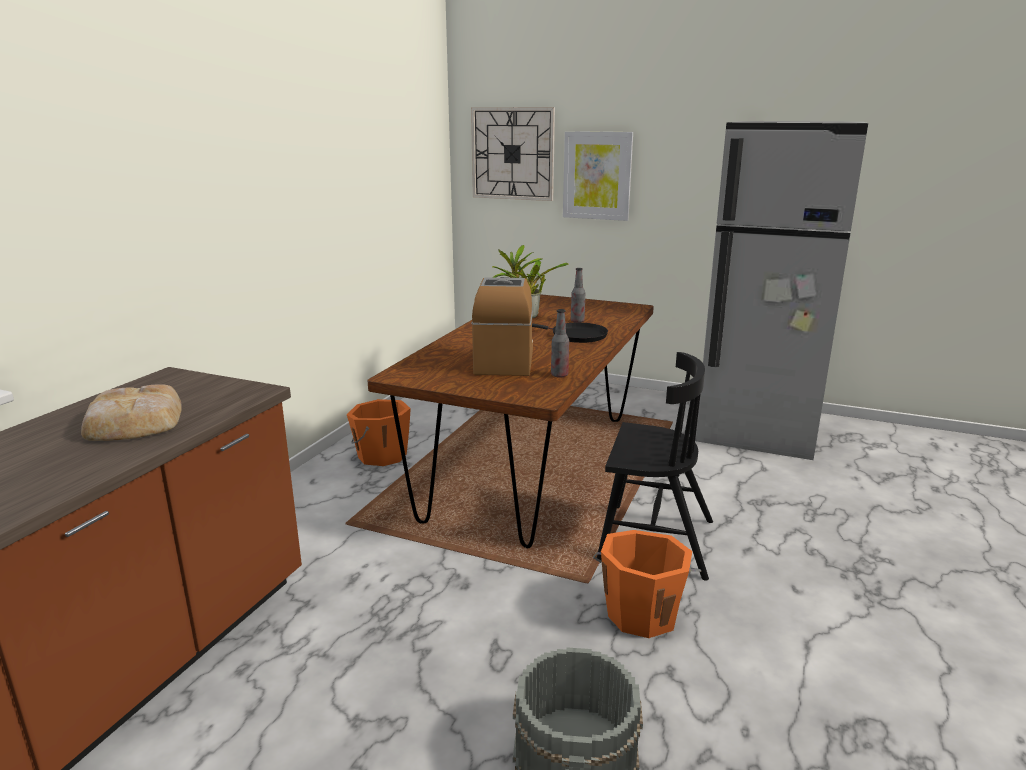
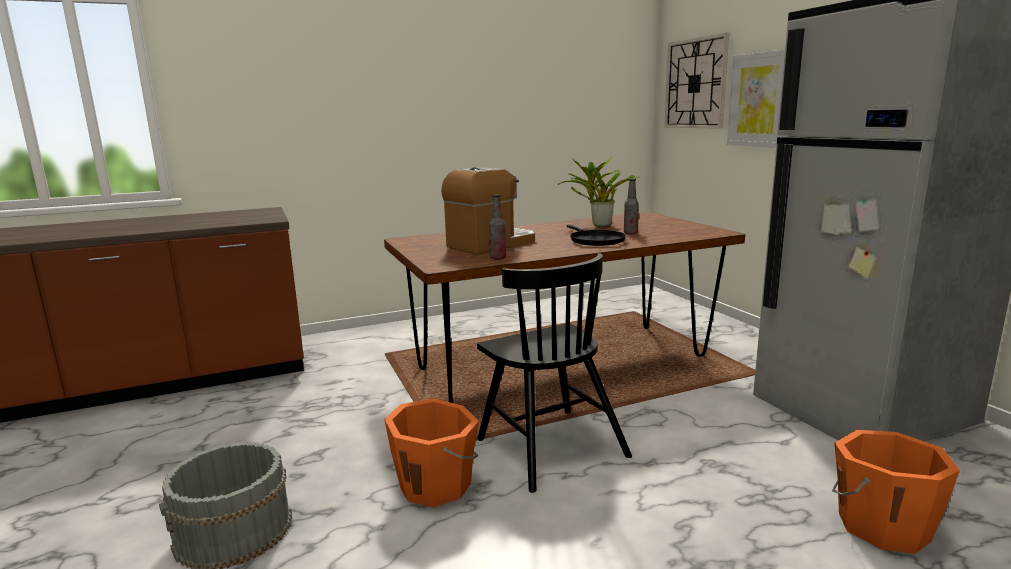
camera: 45 degrees right, 5 degrees down
bread [81,384,182,441] -> none
orange bucket [347,399,411,466] -> orange bucket moved to [832,430,960,554]

